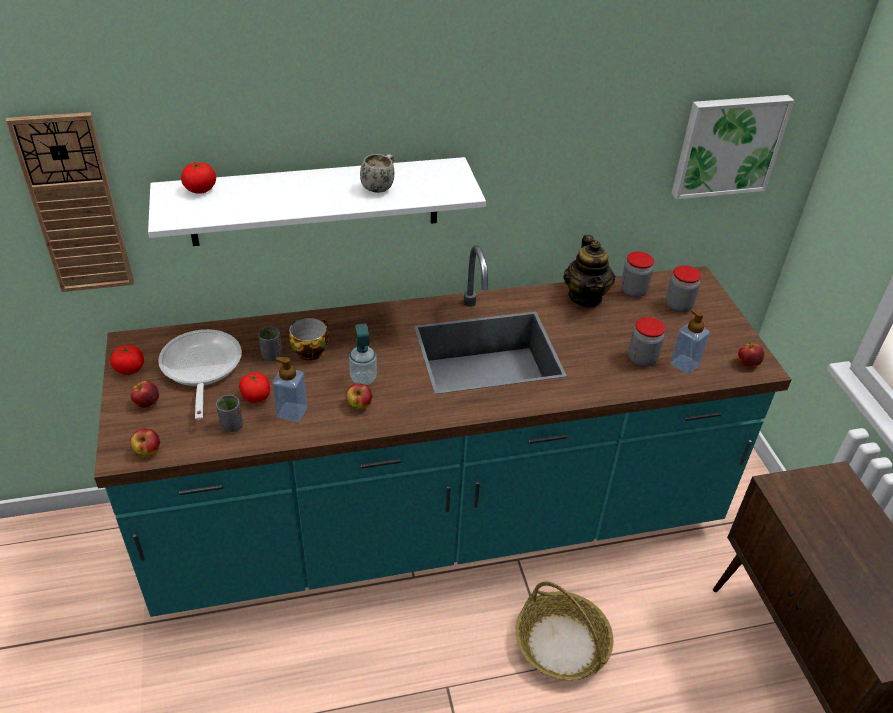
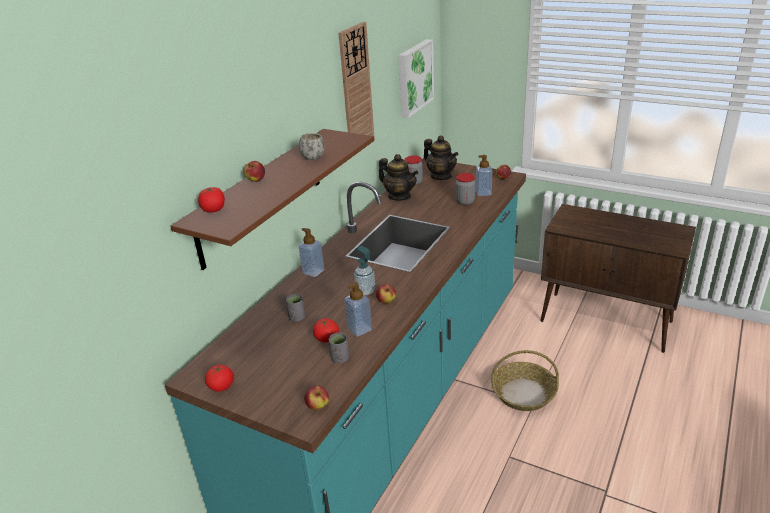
camera: 45 degrees left, 10 degrees down
wall clock [6,112,134,292] -> wall clock moved to [338,22,375,140]
apple [130,381,159,408] -> apple moved to [244,161,265,182]
white shelf [148,157,486,246] -> brown shelf [170,129,374,270]
frying pan [158,329,242,420] -> none
cup [289,317,329,361] -> none
jar [666,265,701,312] -> teapot [424,136,459,180]
none -> soap dispenser [299,228,324,277]

